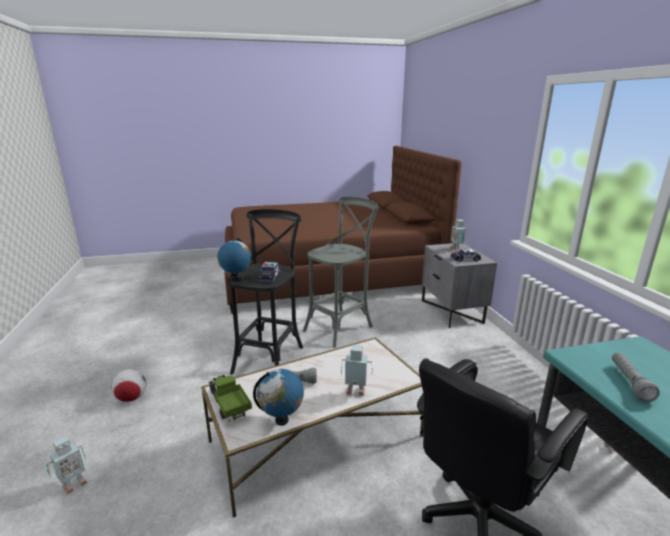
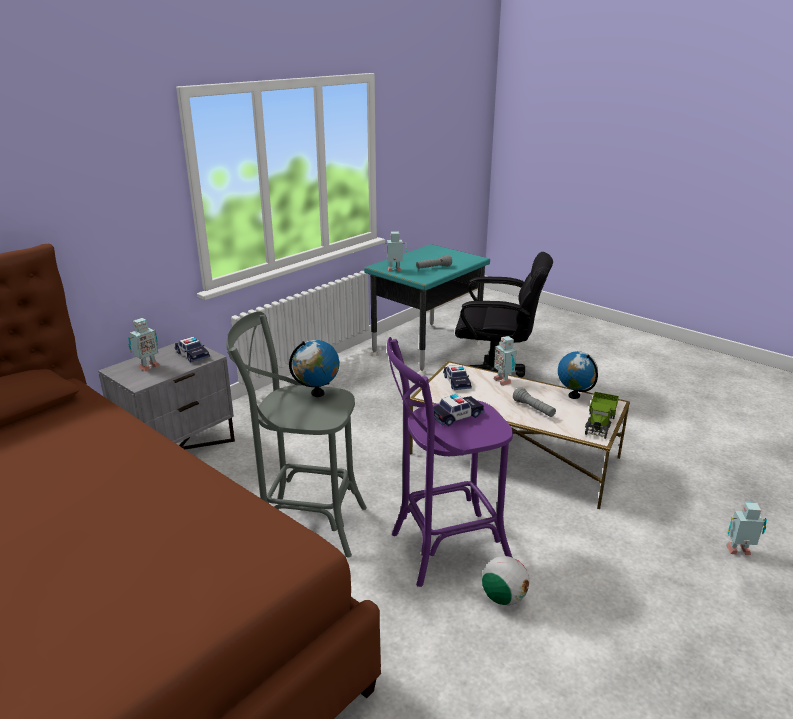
camera: 125 degrees left, 5 degrees up
football [112,369,147,402] -> football moved to [482,556,529,605]
globe [217,238,251,281] -> globe moved to [289,340,339,397]
black stool [228,209,303,375] -> purple stool [387,337,513,587]
none -> toy robot [384,231,407,271]
none -> toy car [443,365,472,390]

